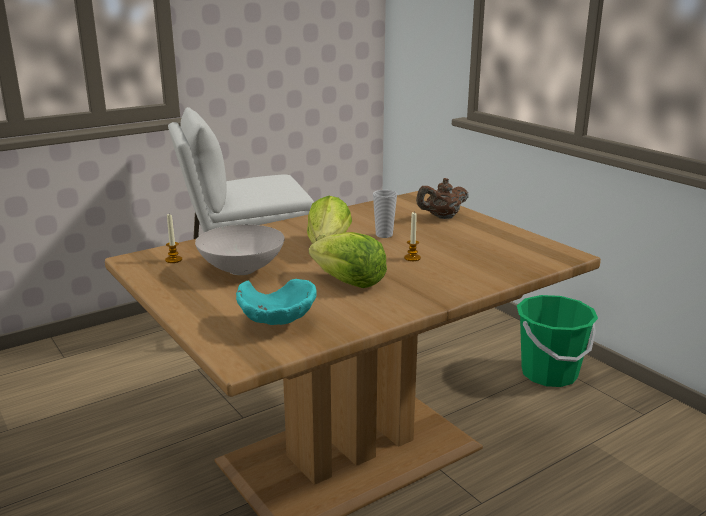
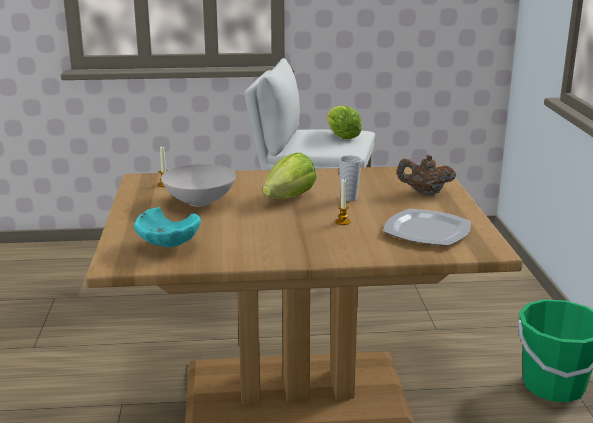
camera: 30 degrees right, 0 degrees up
lettuce [309,232,387,288] -> lettuce moved to [327,105,362,139]
none -> plate [383,209,471,246]

